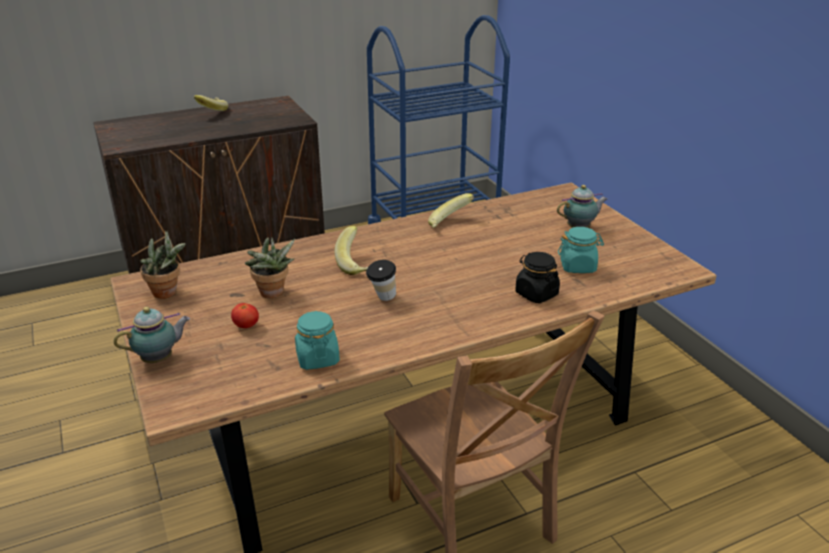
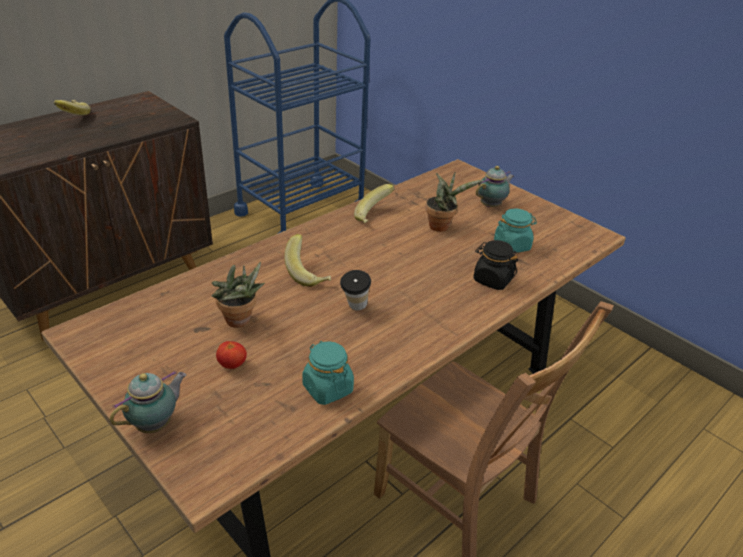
camera: 20 degrees left, 5 degrees up
potted plant [140,231,185,299] -> potted plant moved to [425,172,484,232]

